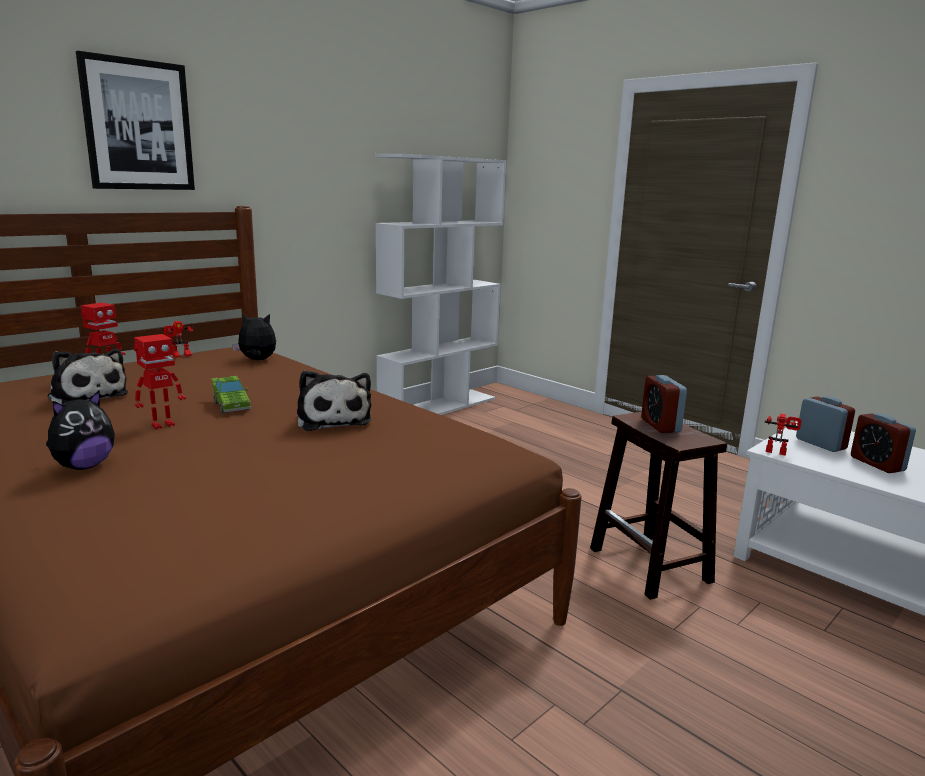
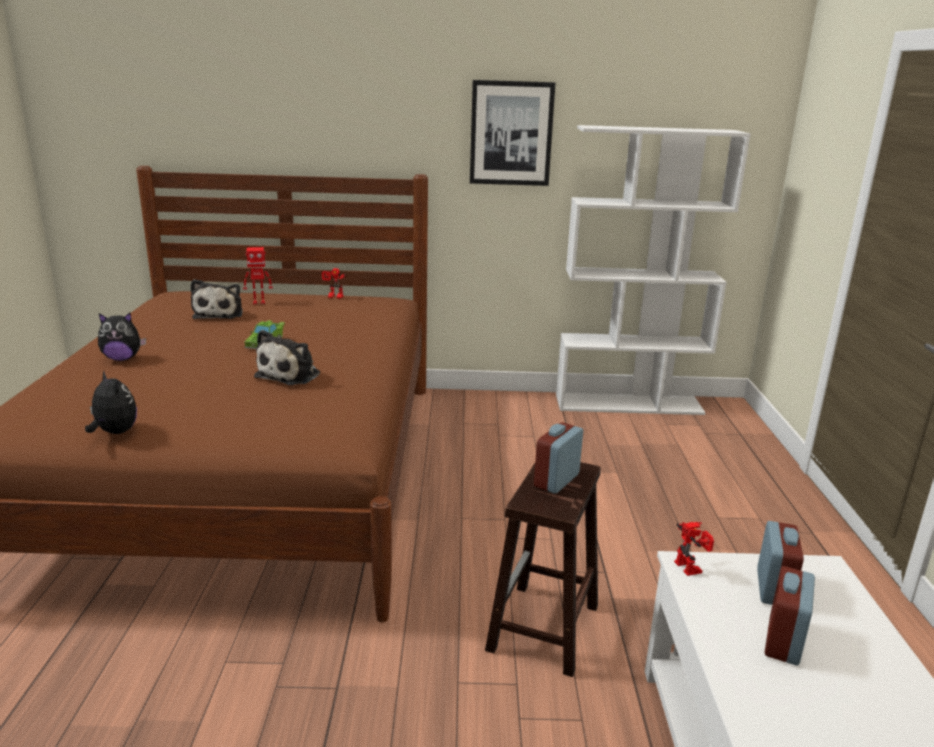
camera: 45 degrees right, 5 degrees up
picture [76,51,195,190] -> picture moved to [470,80,555,186]
toy robot [134,334,186,429] -> none
plush toy [232,313,276,360] -> plush toy moved to [85,371,137,434]

